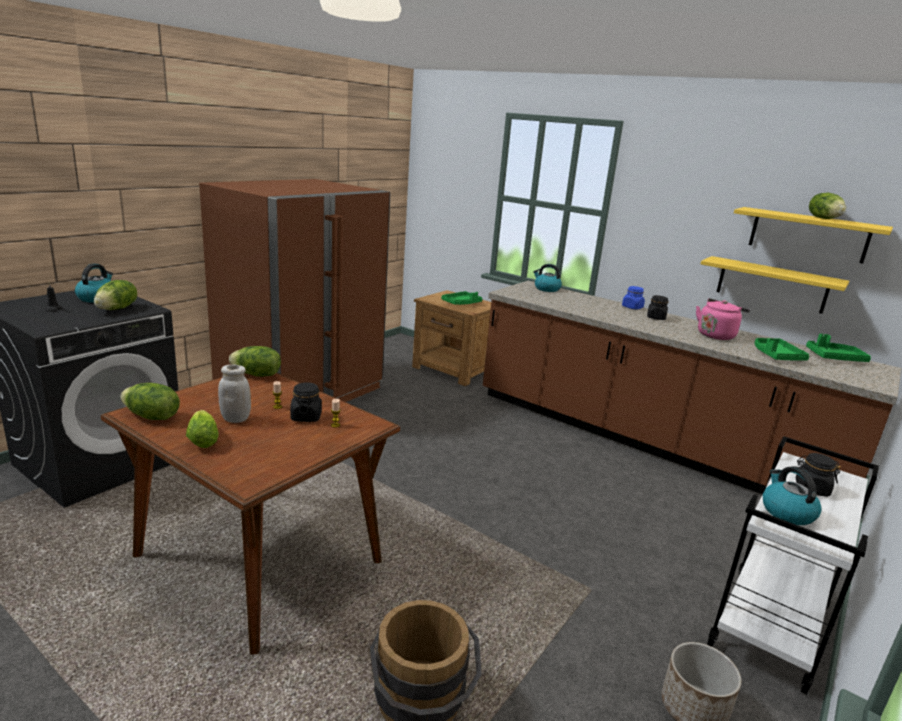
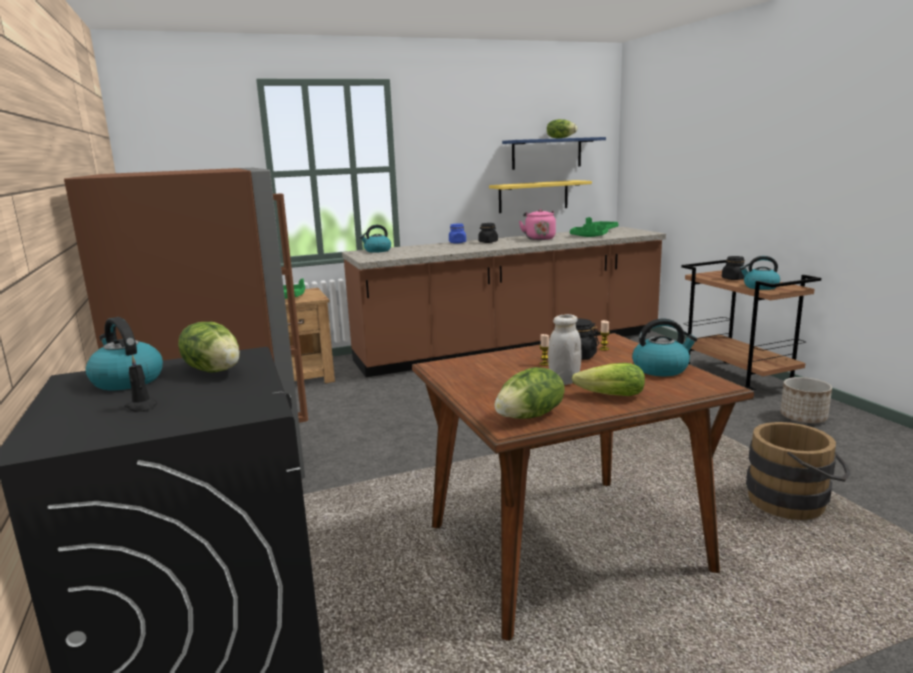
camera: 55 degrees left, 5 degrees down
lettuce [229,346,281,377] -> none
white cart [707,436,879,695] -> brown cart [681,260,821,390]
yellow shelf [734,207,893,264] -> blue shelf [502,137,606,170]
none -> kettle [632,319,698,376]

